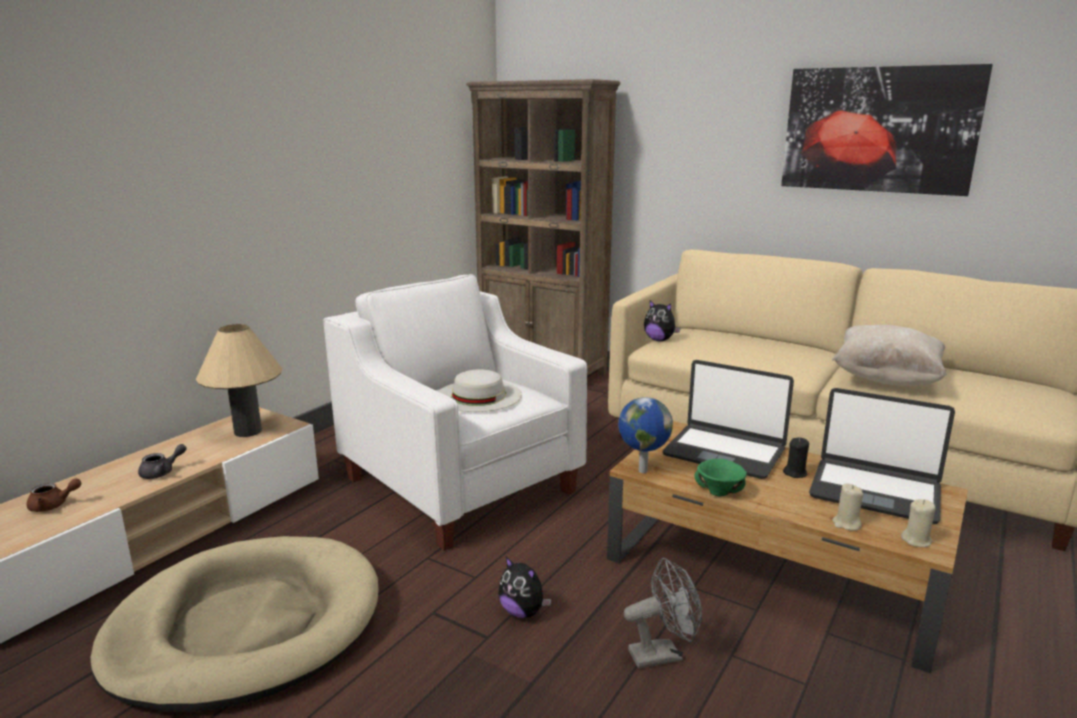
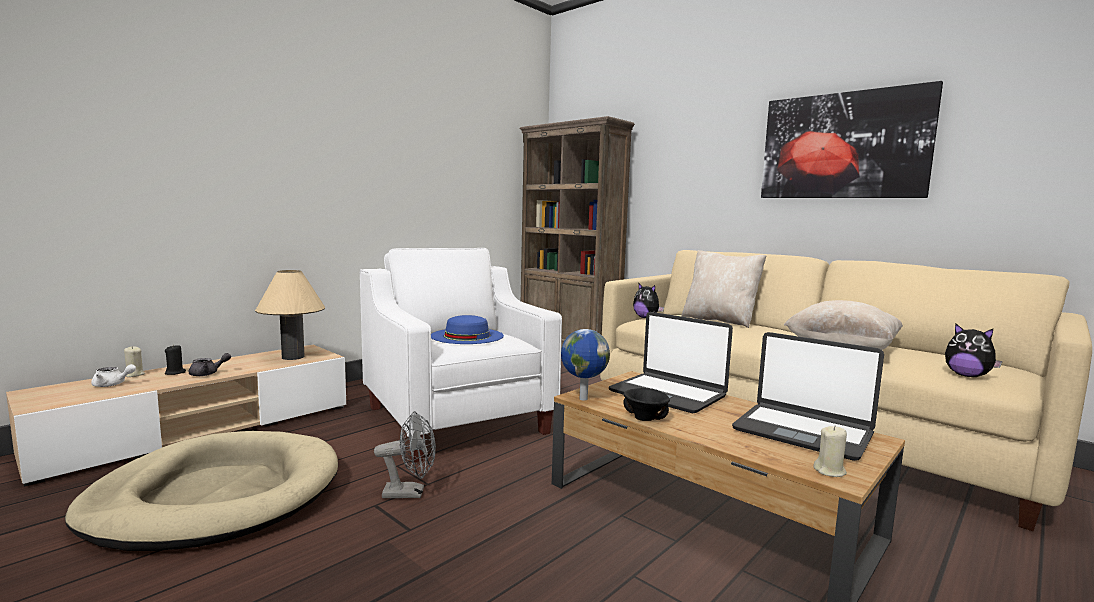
camera: 10 degrees right, 10 degrees down
brown teapot [27,478,81,512] -> white teapot [91,364,136,387]
white hat [438,369,522,412] -> blue hat [431,315,504,344]
plush toy [498,557,552,618] -> plush toy moved to [945,323,1003,377]
grey fan [624,558,702,669] -> grey fan moved to [374,411,436,498]
green bowl [694,459,747,496] -> black bowl [623,388,670,421]
black candle [783,437,809,478] -> black candle moved to [165,344,186,375]
beige candle [832,483,863,531] -> beige candle moved to [124,346,145,377]
none -> beige pillow [681,250,766,328]

